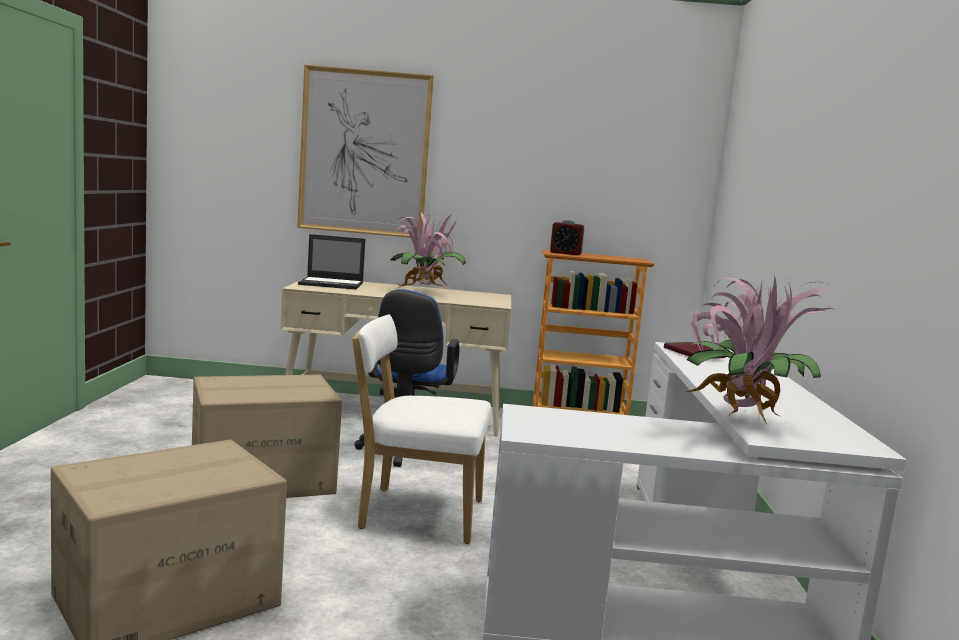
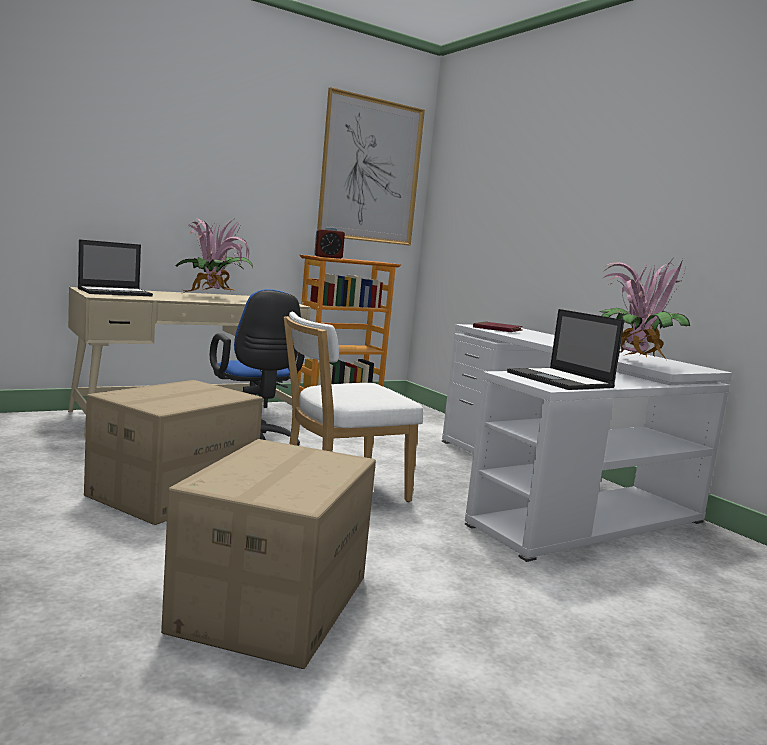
camera: 35 degrees left, 0 degrees up
picture [297,65,434,238] -> picture moved to [317,87,425,246]
none -> laptop [507,309,624,390]

